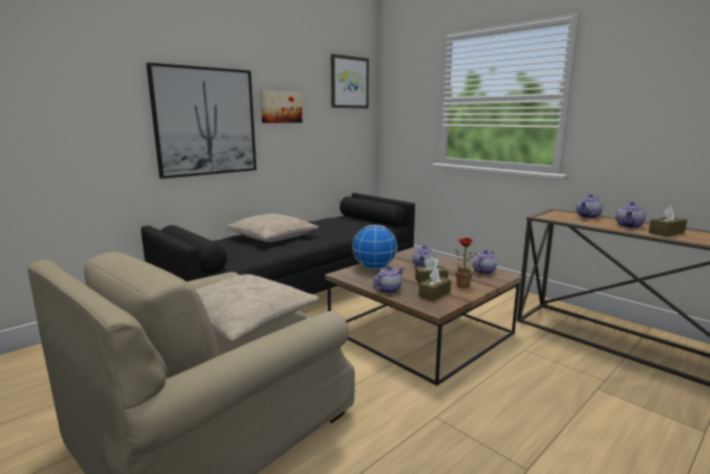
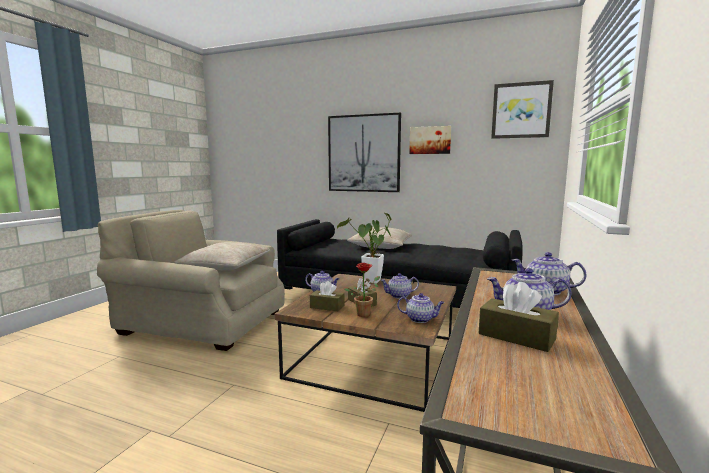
camera: 65 degrees right, 5 degrees down
globe [352,225,397,269] -> potted plant [337,213,391,284]

